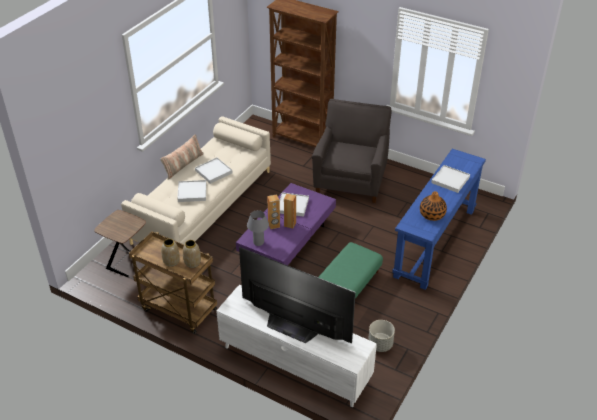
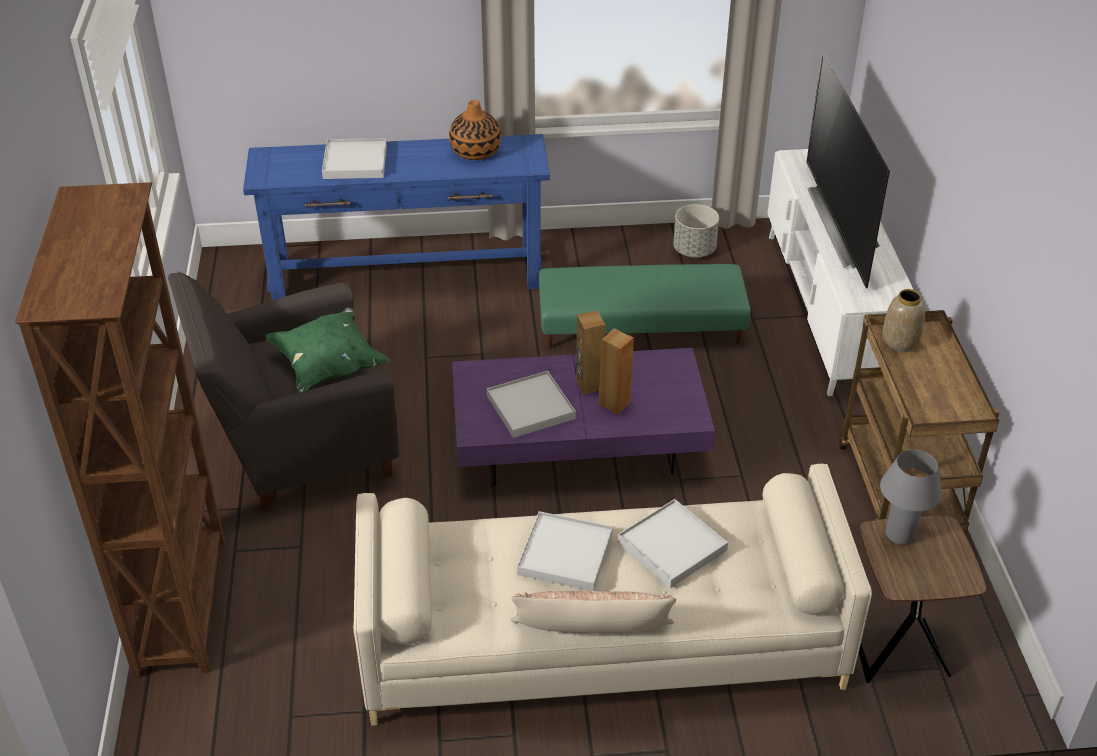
camera: 125 degrees left, 0 degrees up
vase [161,239,180,267] -> none
grey table lamp [247,210,269,246] -> grey table lamp moved to [880,450,942,544]
none -> green pillow [265,308,391,393]

